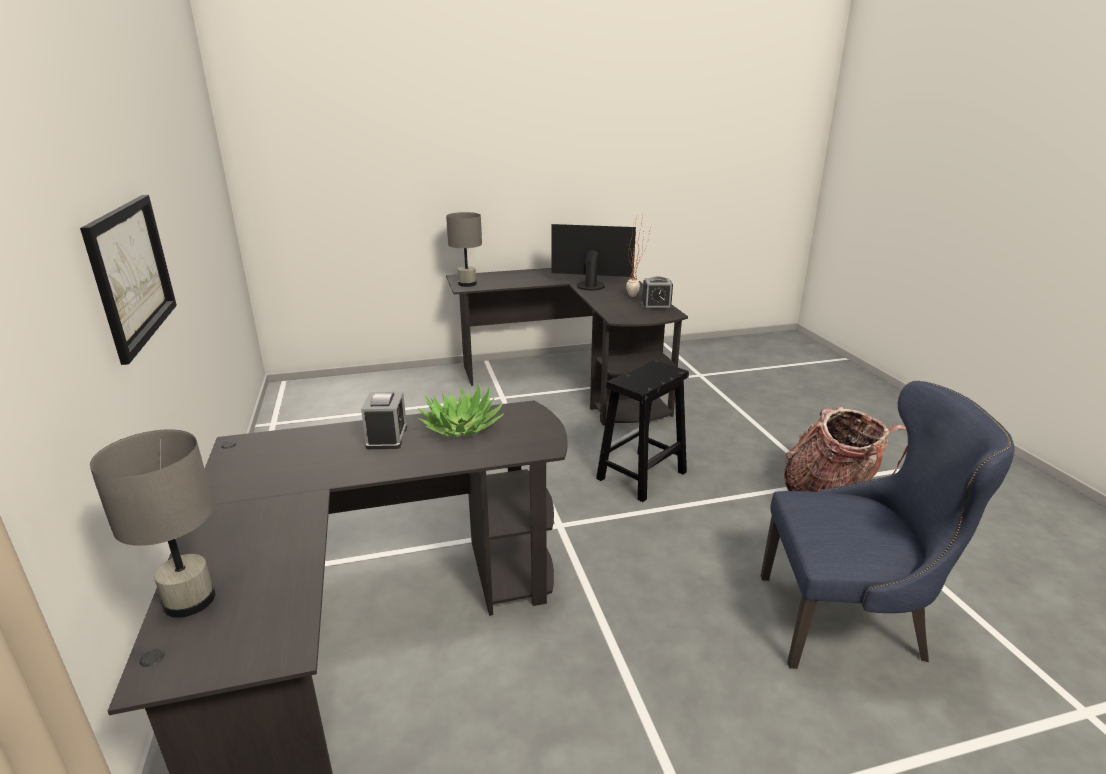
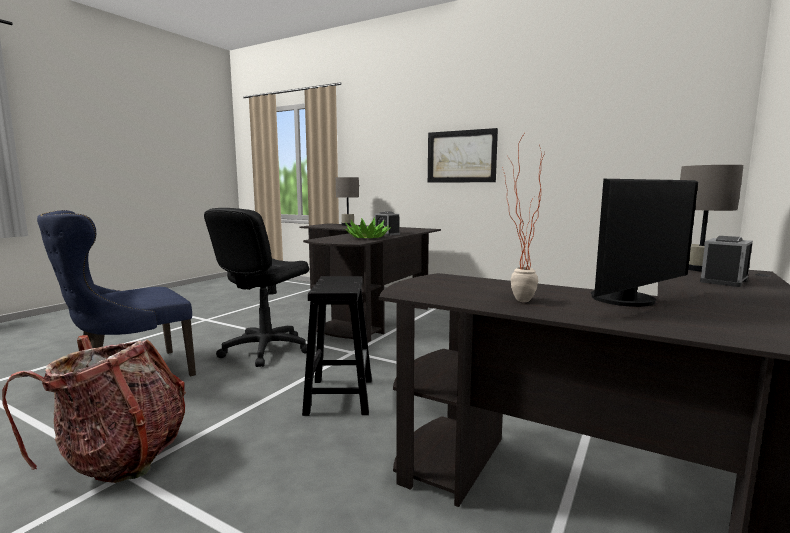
camera: 135 degrees right, 15 degrees down
alarm clock [641,277,673,310] -> alarm clock moved to [700,236,753,287]
none -> black office chair [204,208,309,367]

